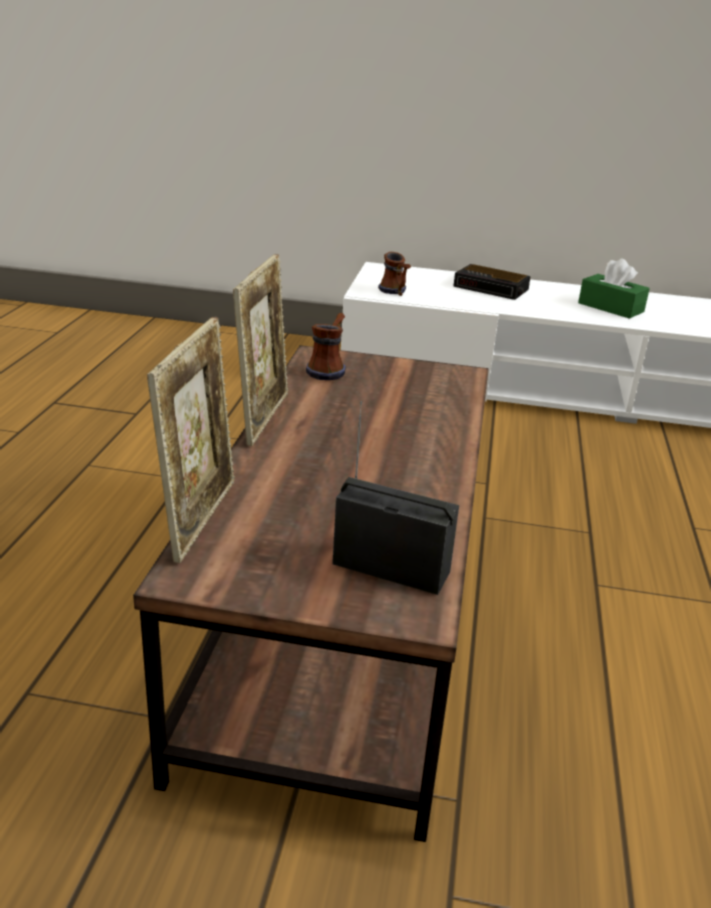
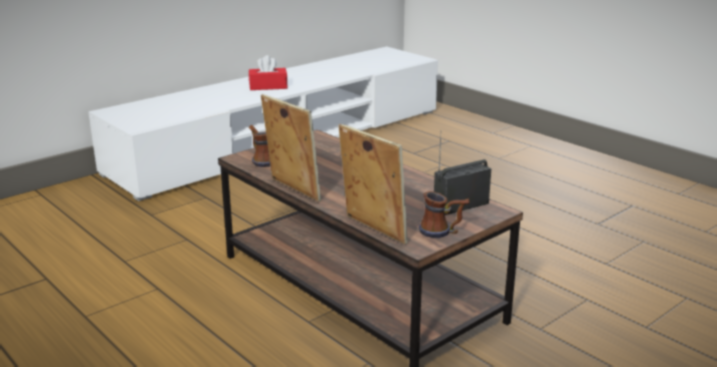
camera: 50 degrees left, 5 degrees down
mug [378,252,411,296] -> mug moved to [419,191,470,238]
alarm clock [453,264,531,300] -> none
green tissue box [578,258,650,319] -> red tissue box [249,55,288,90]

